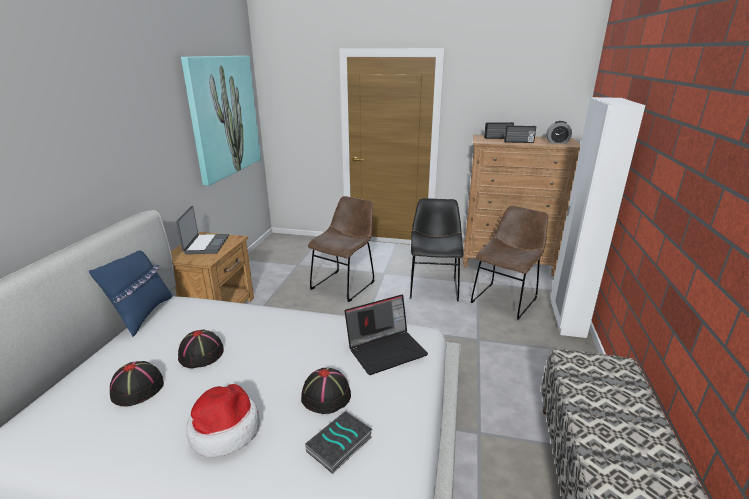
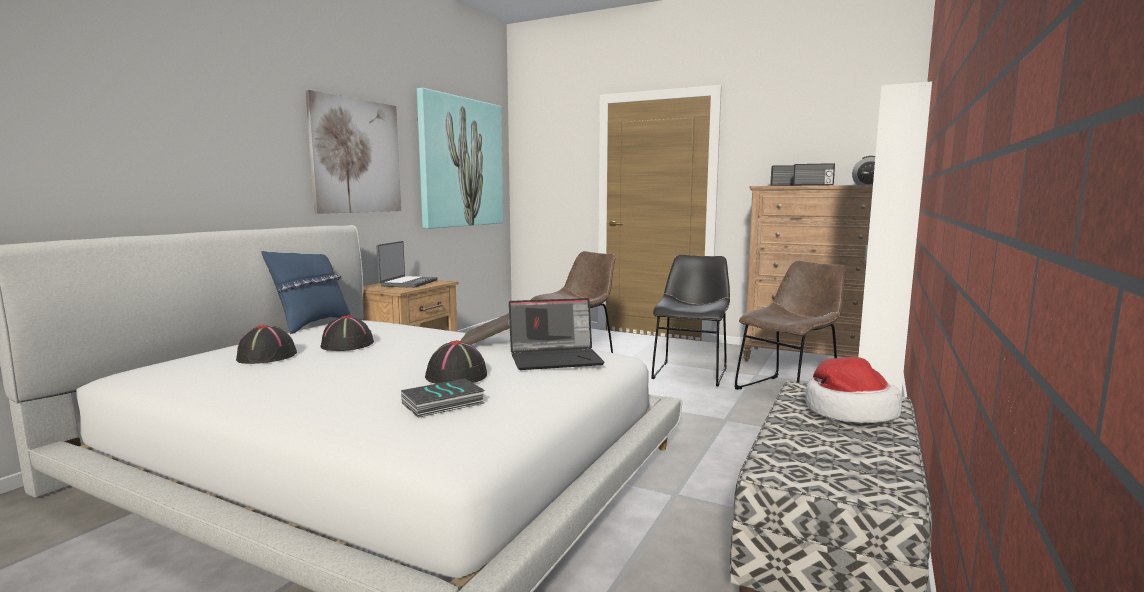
camera: 15 degrees right, 15 degrees down
hat [186,384,260,458] -> hat moved to [805,357,902,423]
none -> picture [305,90,401,214]
none -> brown book [460,313,510,345]

